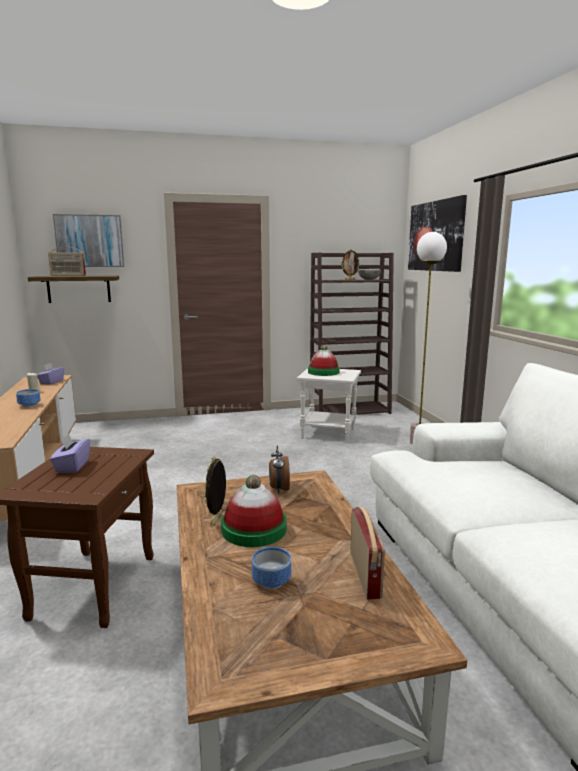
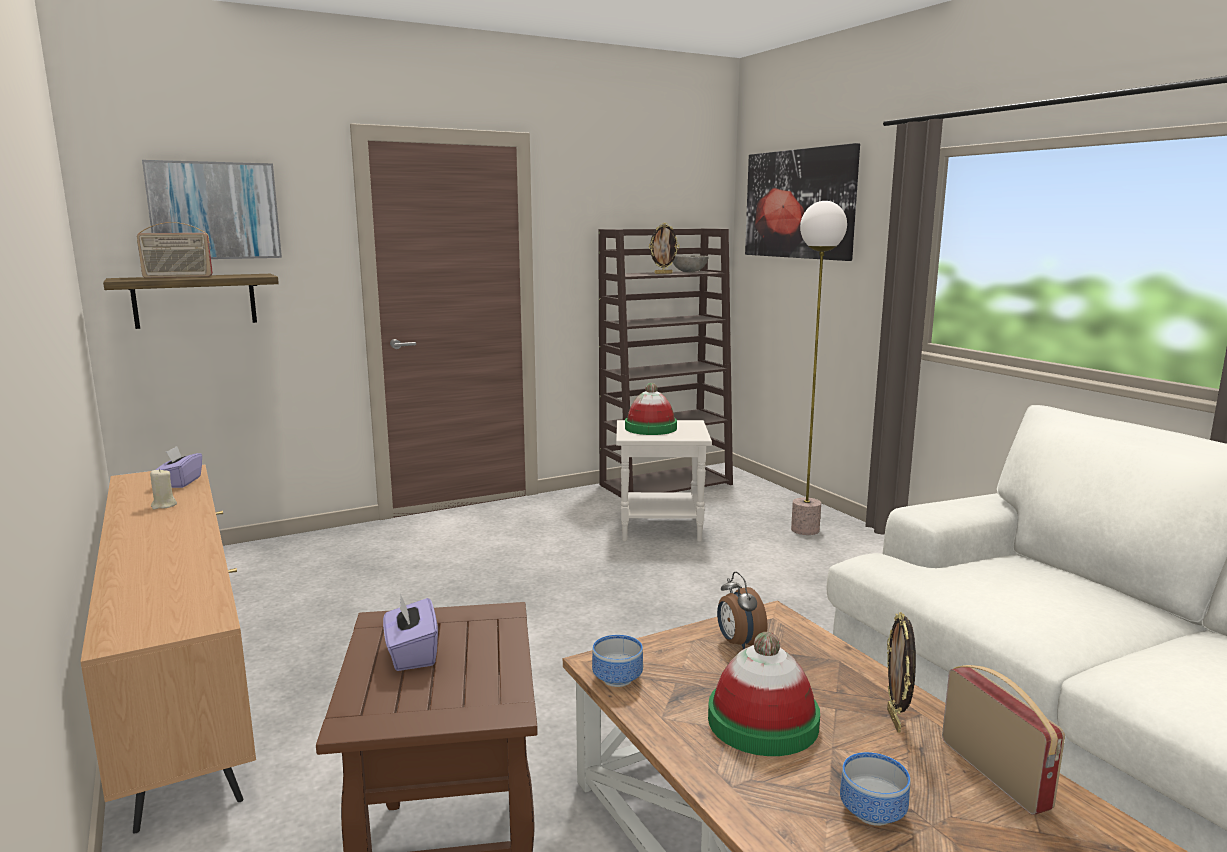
camera: 15 degrees left, 0 degrees up
bowl [16,389,41,407] -> bowl moved to [592,635,643,687]
picture frame [203,457,226,526] -> picture frame moved to [887,612,916,732]

